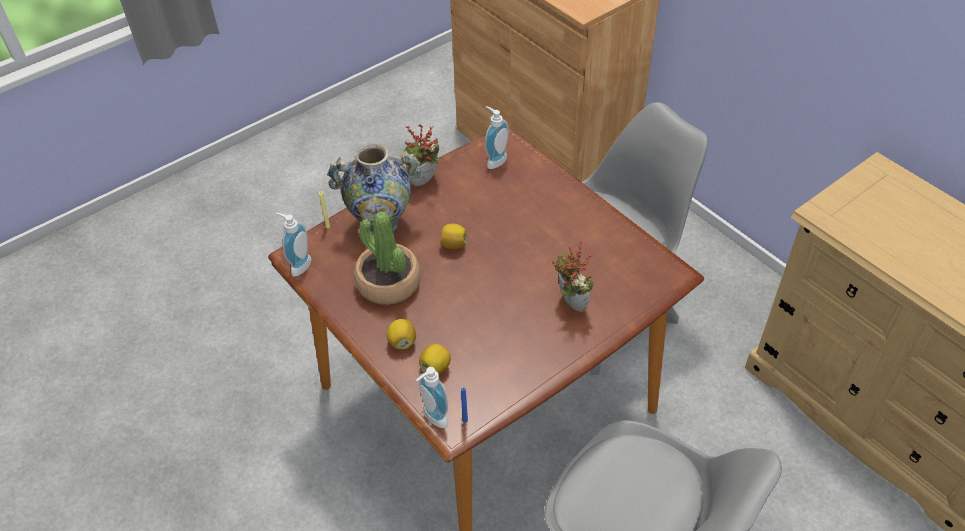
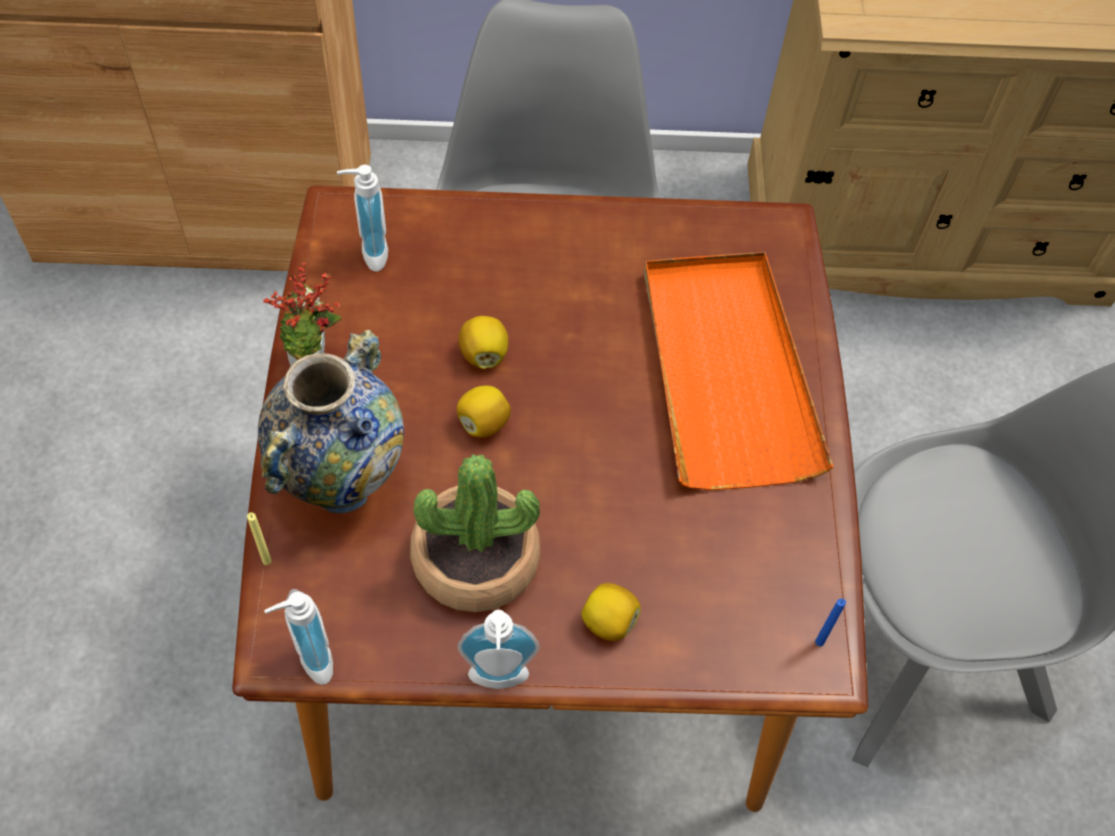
camera: 55 degrees left, 10 degrees up
soap dispenser [416,367,448,428] -> soap dispenser moved to [457,610,540,689]
lemon [419,343,451,374] -> lemon moved to [458,316,508,369]
potted plant [552,241,593,312] -> orange tray [644,252,834,490]

